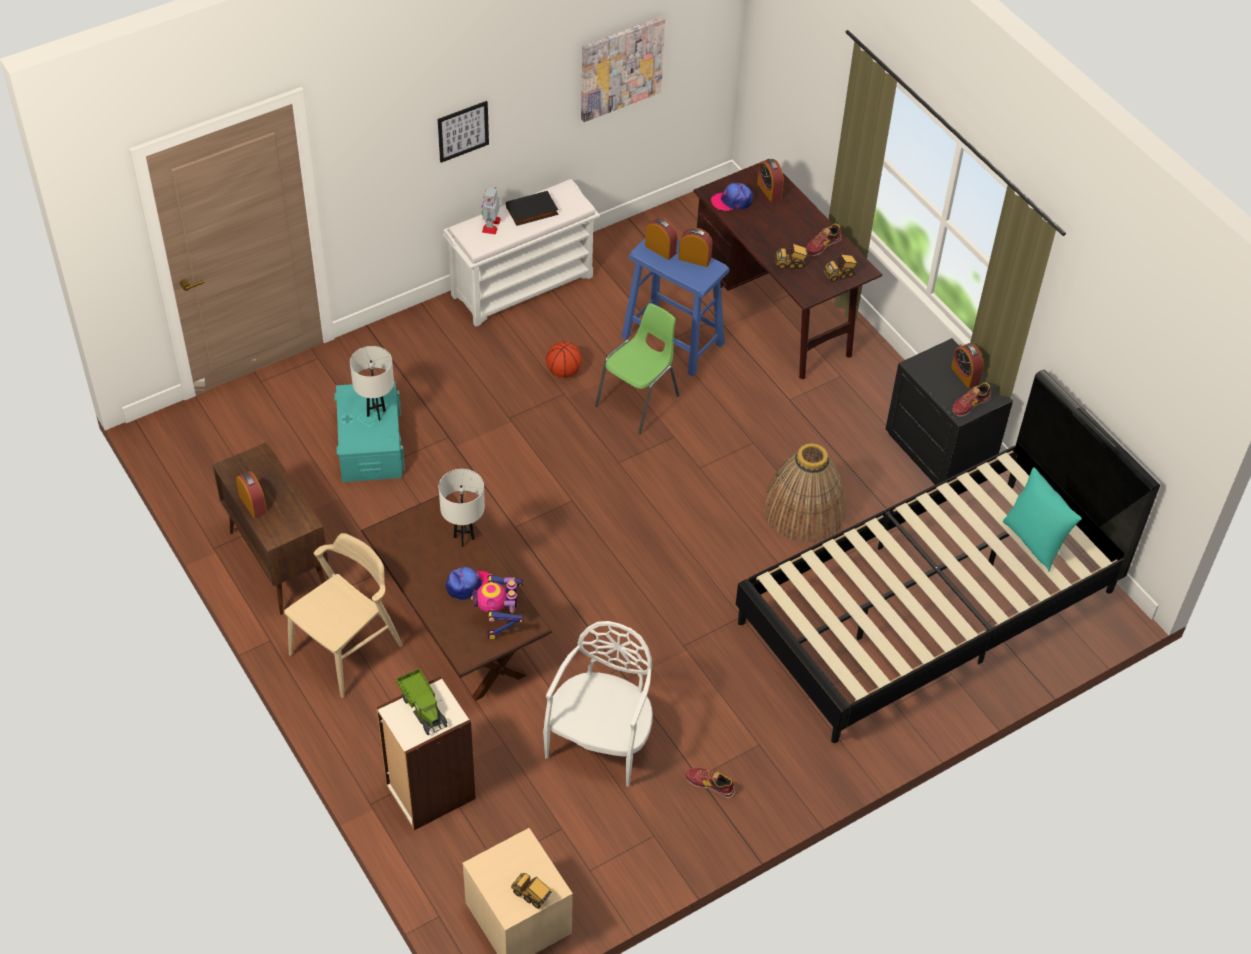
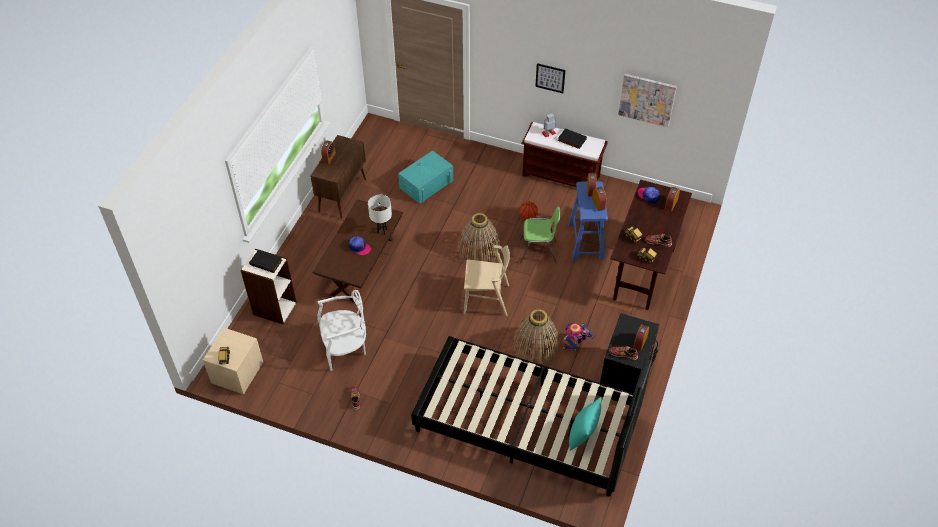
camera: 55 degrees right, 0 degrees up
beige chair [284,533,403,698] -> beige chair moved to [464,245,510,316]
white table lamp [350,346,394,421] -> none
toy truck [396,668,448,735] -> black book [249,250,282,273]
white bench [443,179,600,327] -> brown bench [522,122,607,188]
toy robot [471,574,524,640] -> toy robot moved to [562,323,595,351]
none -> basket [458,213,501,262]

